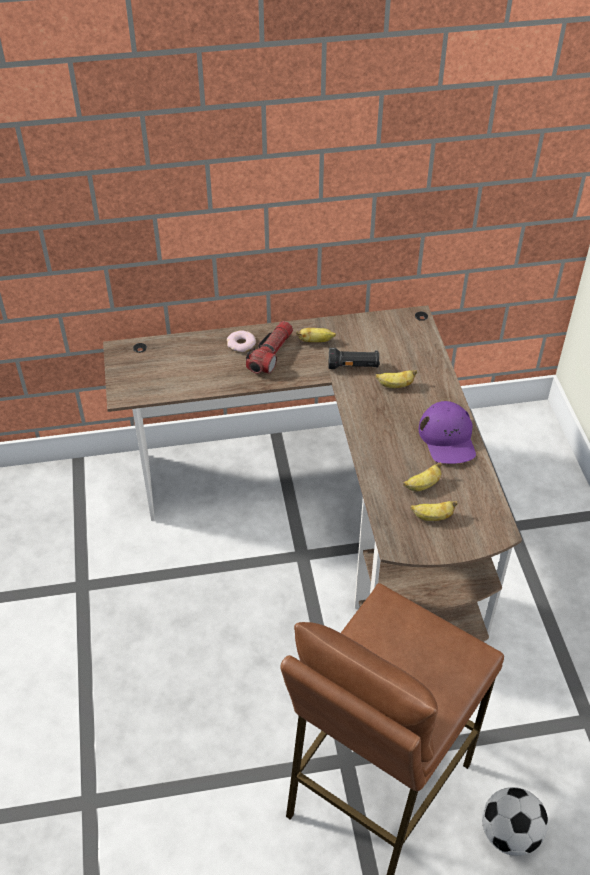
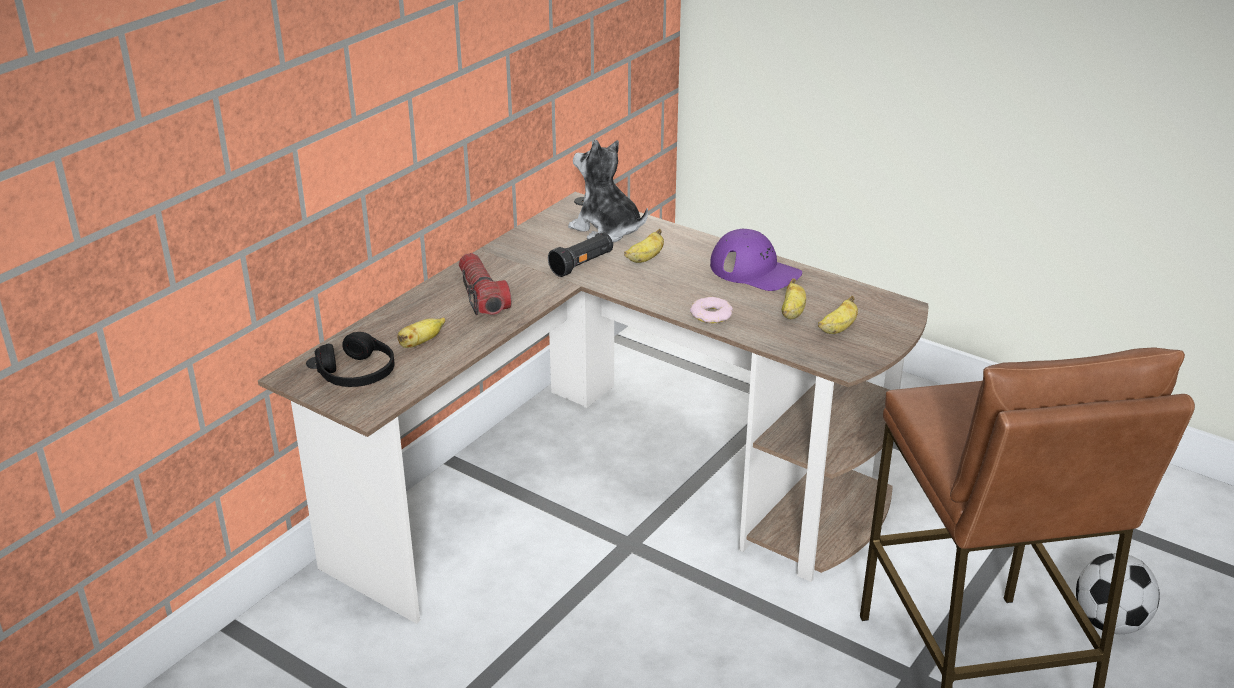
camera: 45 degrees left, 15 degrees down
donut [227,330,256,352] -> donut moved to [690,297,733,323]
banana [296,328,336,342] -> banana moved to [397,317,445,348]
none -> black headphones [315,332,394,387]
none -> plush toy [568,140,648,242]

